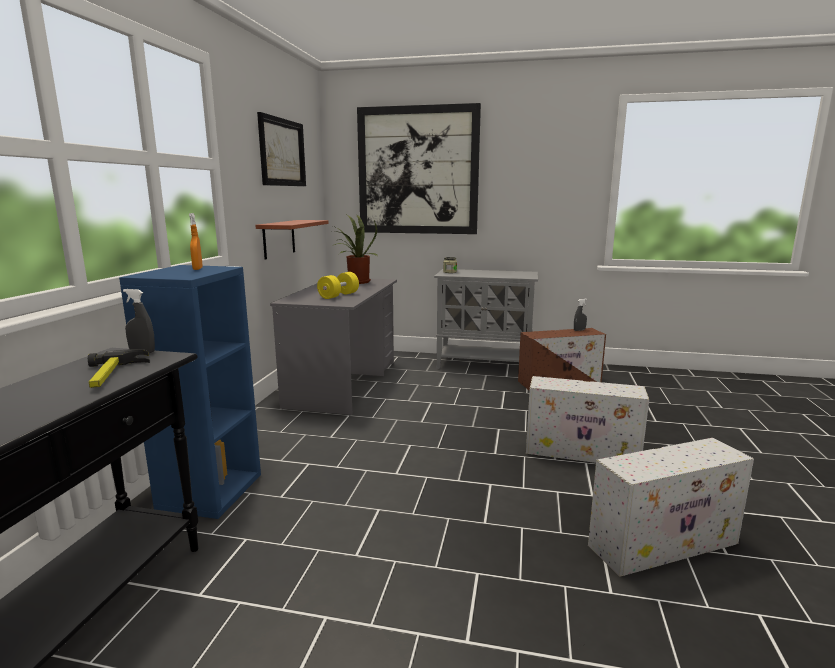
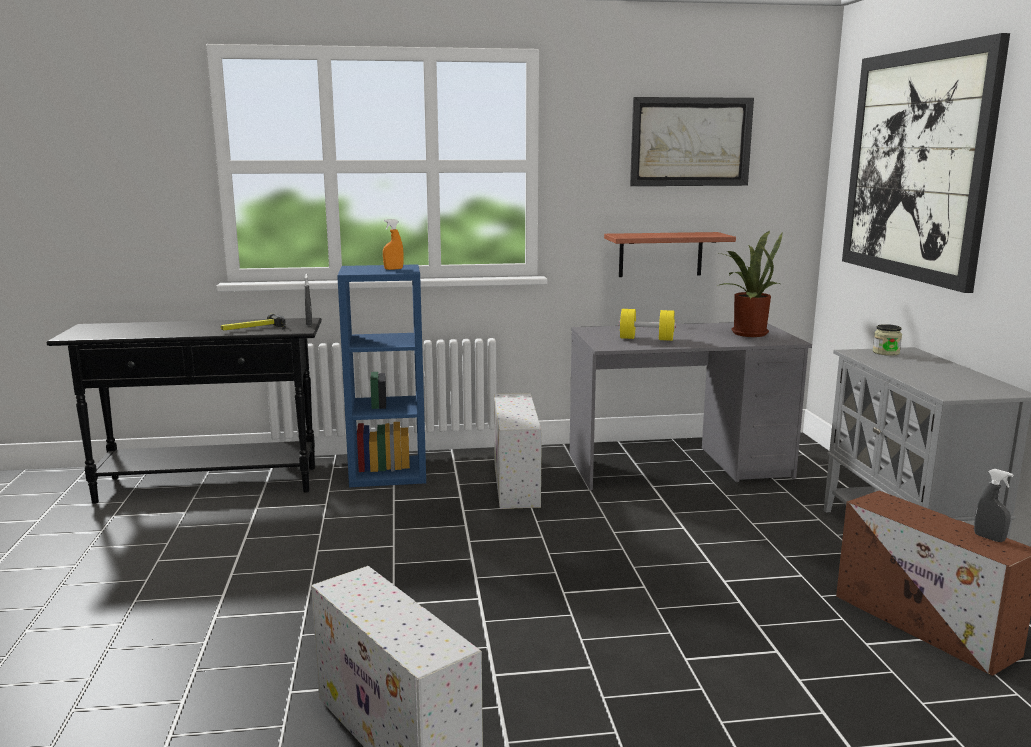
camera: 70 degrees right, 0 degrees up
white storage box [526,376,649,463] -> white storage box moved to [494,393,542,509]

